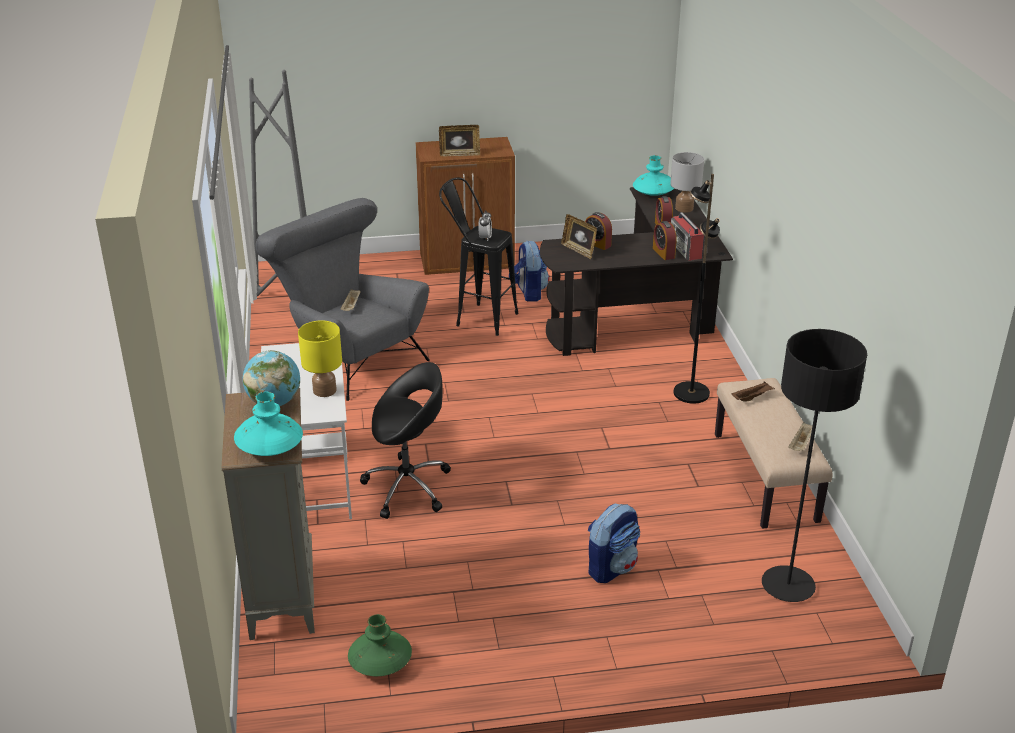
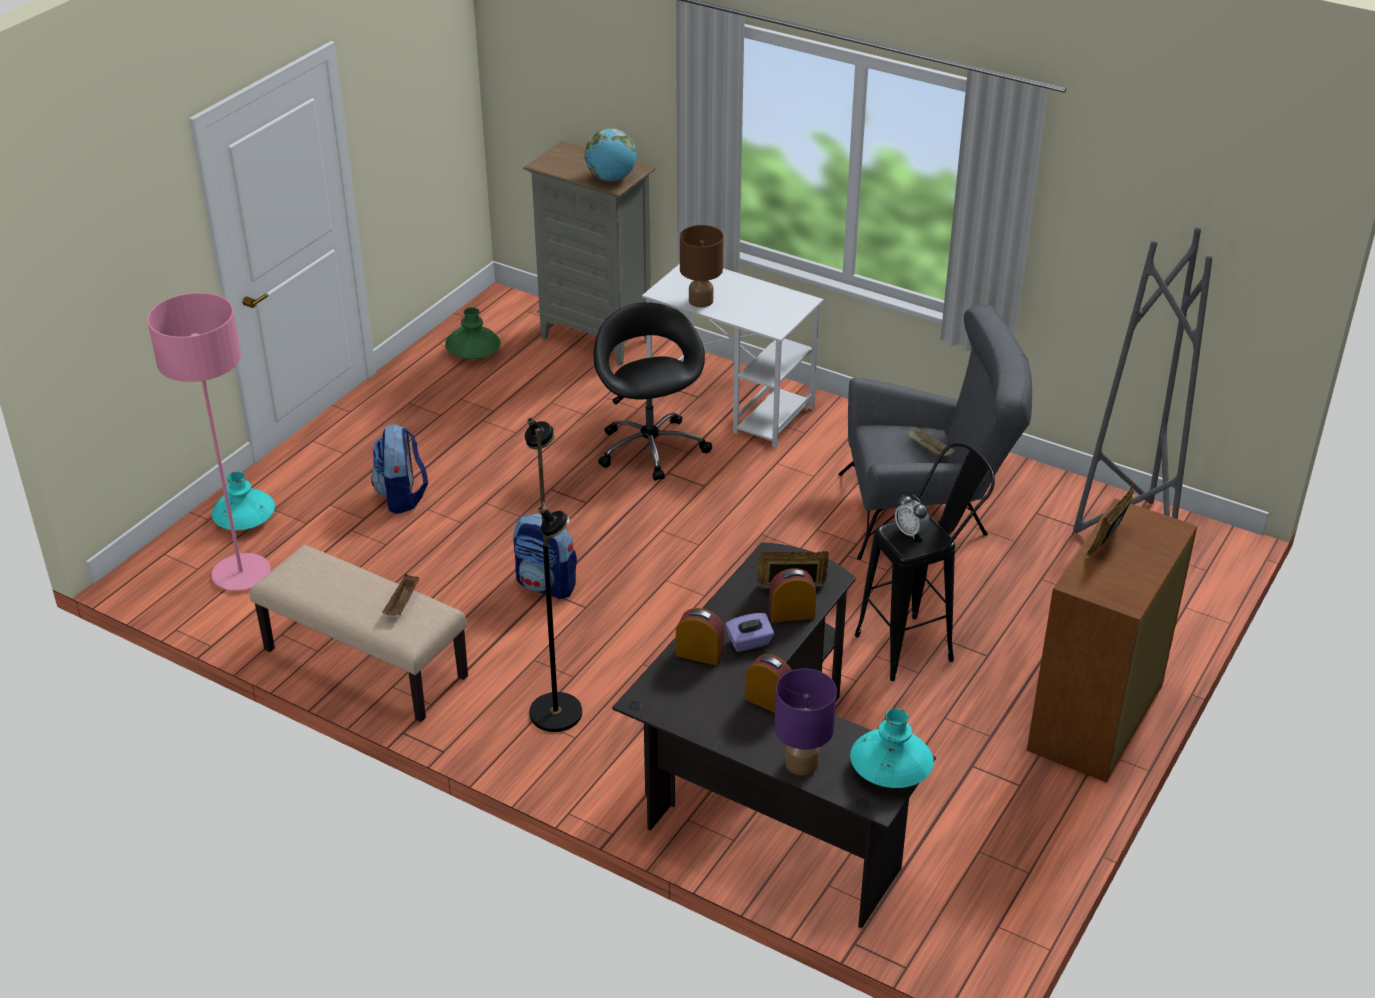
camera: 130 degrees right, 5 degrees up
turquoise vase [234,392,303,456] -> turquoise vase moved to [212,471,275,530]
yellow table lamp [298,320,342,397] -> brown table lamp [680,225,723,307]
black office chair [360,362,451,519] -> black office chair turned 120 degrees clockwise [593,303,712,481]
backpack [509,241,549,302] -> backpack moved to [514,513,577,599]
grey table lamp [670,152,704,213] -> purple table lamp [774,669,837,776]
radio [671,212,705,261] -> none
black floor lamp [762,329,867,602] -> pink floor lamp [147,293,271,591]
beige tray [788,422,813,451] -> none
none -> purple tissue box [725,613,774,652]

